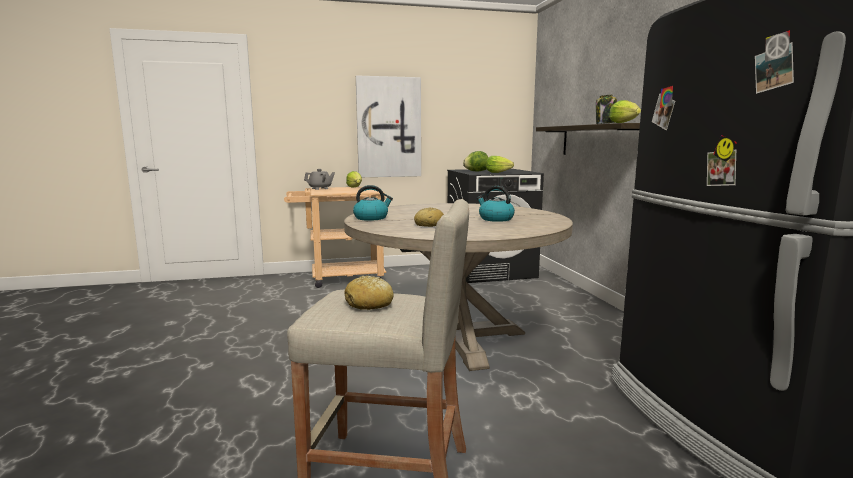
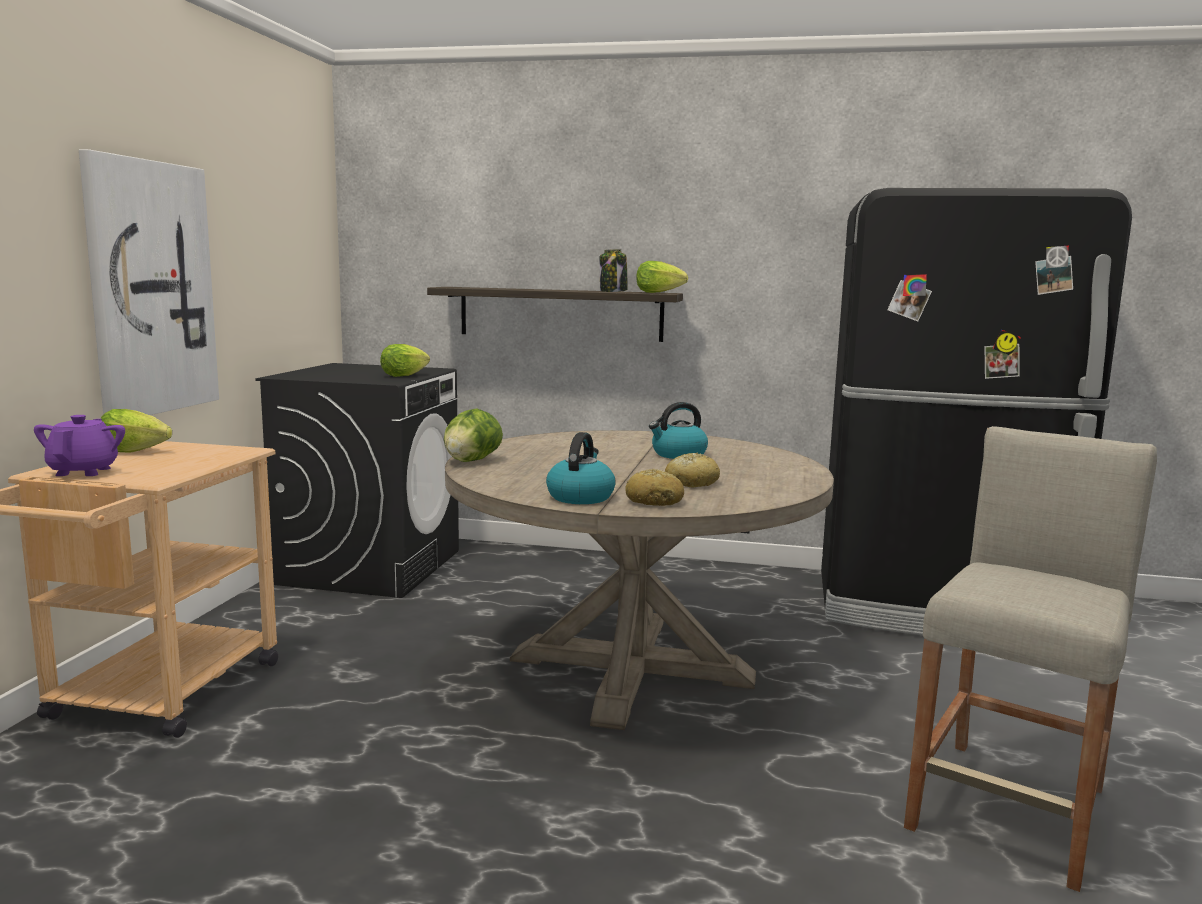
camera: 65 degrees left, 0 degrees up
grey teapot [304,169,335,190] -> purple teapot [34,415,125,476]
bread [345,276,394,310] -> bread moved to [625,469,684,506]
lettuce [463,151,488,172] -> lettuce moved to [444,408,503,462]

